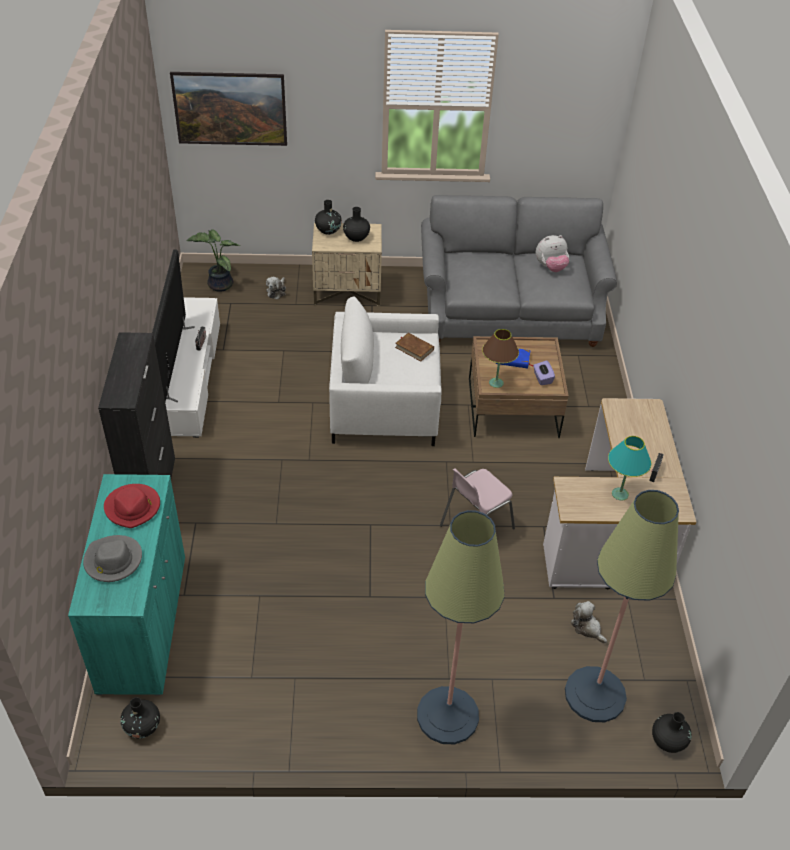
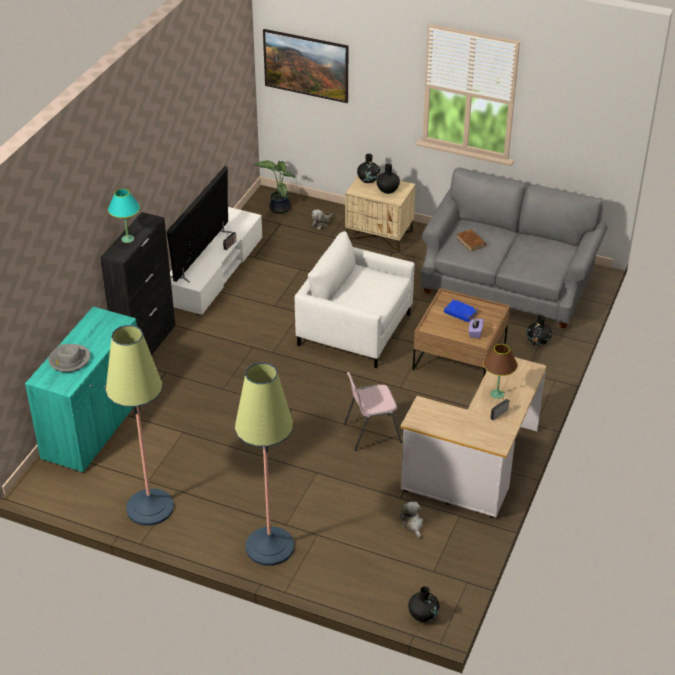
camera: 25 degrees right, 5 degrees down
red hat [104,484,160,528] -> none
black vase [120,697,160,738] -> black vase moved to [527,315,552,346]
brown book [395,333,434,361] -> brown book moved to [457,229,486,252]
brown table lamp [482,329,519,388] -> brown table lamp moved to [483,344,518,399]
plush toy [536,235,569,272] -> none
floor lamp [565,490,679,722] -> floor lamp moved to [106,325,174,526]
turquoise table lamp [608,436,652,501] -> turquoise table lamp moved to [108,189,140,243]

